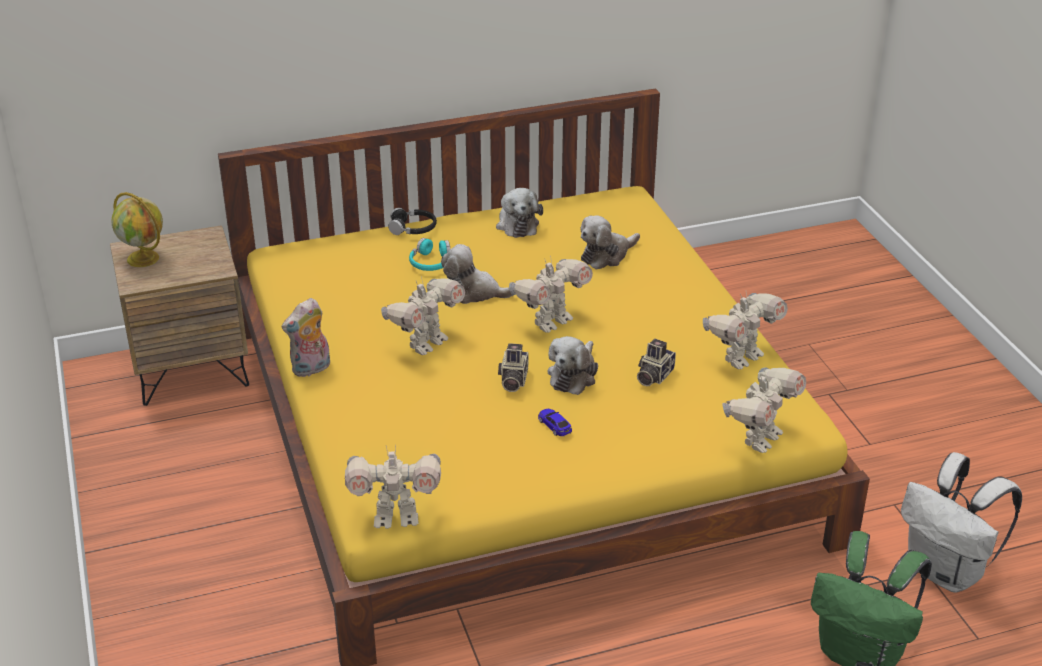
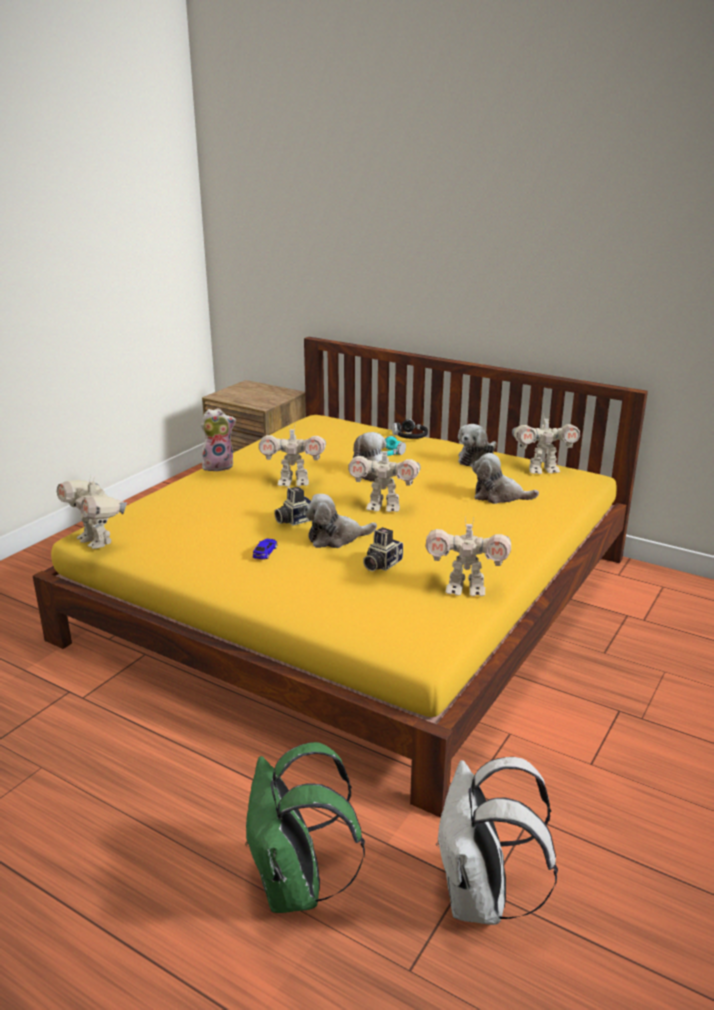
camera: 50 degrees right, 10 degrees down
globe [112,192,163,267] -> none
plush toy [282,298,330,377] -> plush toy turned 150 degrees clockwise [201,408,236,472]
camera [637,339,676,386] -> camera turned 45 degrees counterclockwise [363,527,403,571]
toy robot [722,367,806,453] -> toy robot moved to [512,413,580,474]

